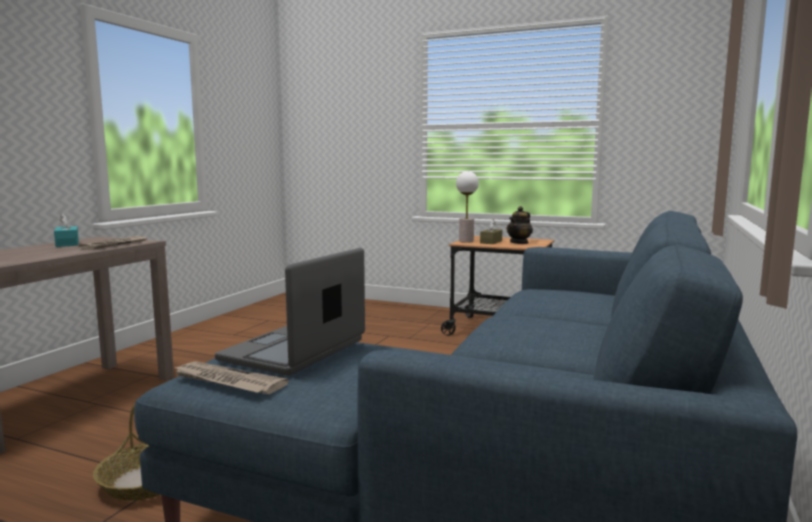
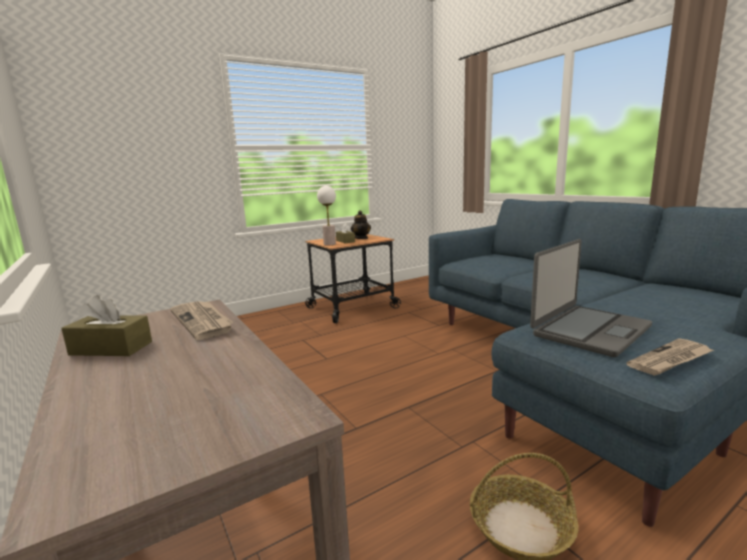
camera: 55 degrees left, 5 degrees up
turquoise tissue box [54,213,79,247] -> brown tissue box [61,295,152,356]
laptop [215,248,365,376] -> laptop turned 105 degrees counterclockwise [530,239,652,357]

